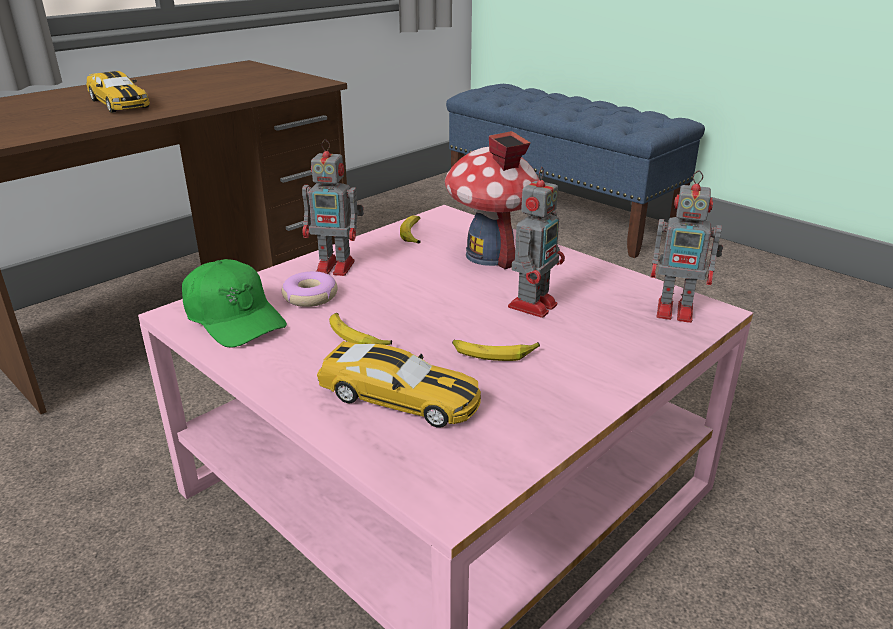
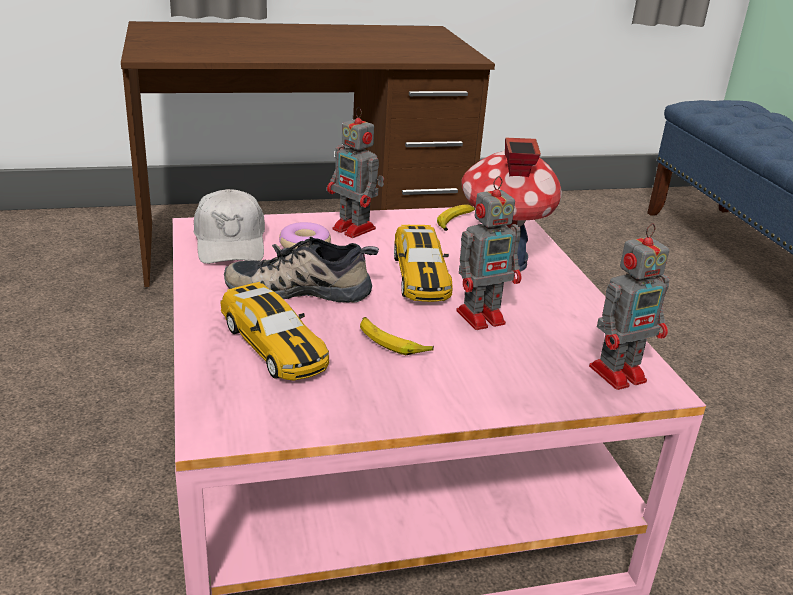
camera: 30 degrees right, 0 degrees up
toy car [86,71,150,113] -> toy car moved to [394,225,452,302]
green cap [182,259,287,348] -> white cap [194,189,265,264]
banana [329,313,392,345] -> shoe [224,237,379,303]
toy robot [651,171,723,323] -> toy robot turned 75 degrees counterclockwise [589,223,669,390]

